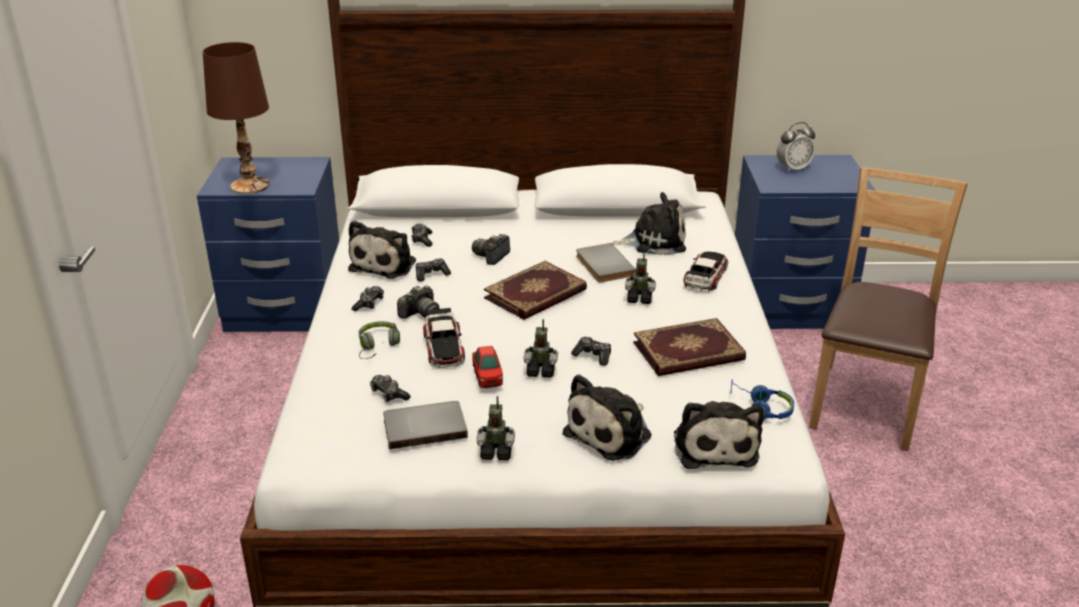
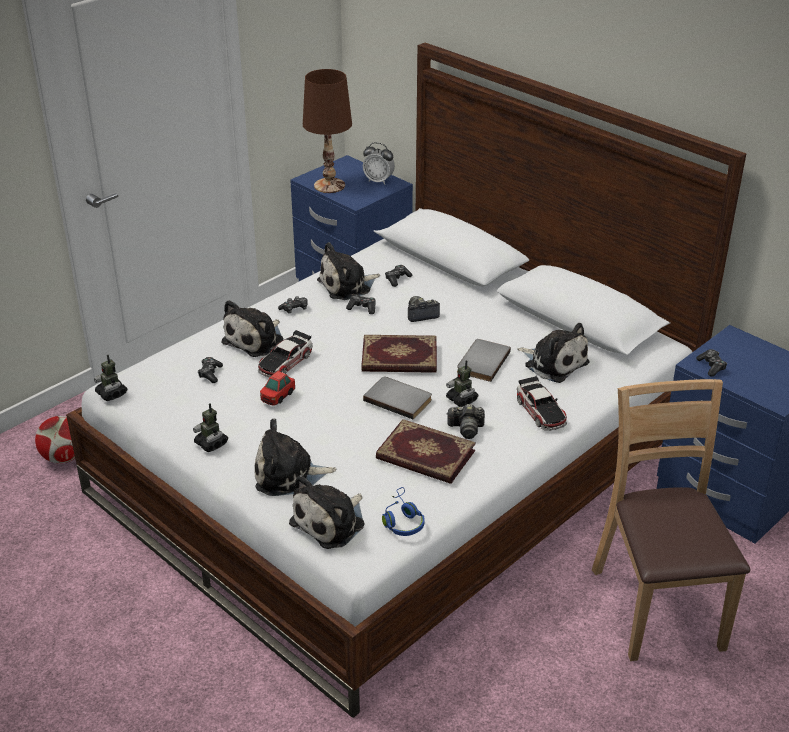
camera: 45 degrees right, 5 degrees up
grey headphones [359,321,400,359] -> plush toy [221,300,284,357]
grey book [383,401,468,449] -> grey book moved to [363,377,432,420]
camera [397,285,440,319] -> camera moved to [447,404,485,439]
toy robot [524,319,558,378] -> toy robot moved to [94,355,127,401]
game controller [571,337,611,366] -> game controller moved to [696,349,727,377]
toy car [683,252,728,292] -> toy car turned 90 degrees clockwise [517,376,567,431]
alarm clock [777,122,815,172] -> alarm clock moved to [363,142,395,185]
brown chair [809,167,968,451] -> brown chair turned 75 degrees counterclockwise [592,379,751,661]

